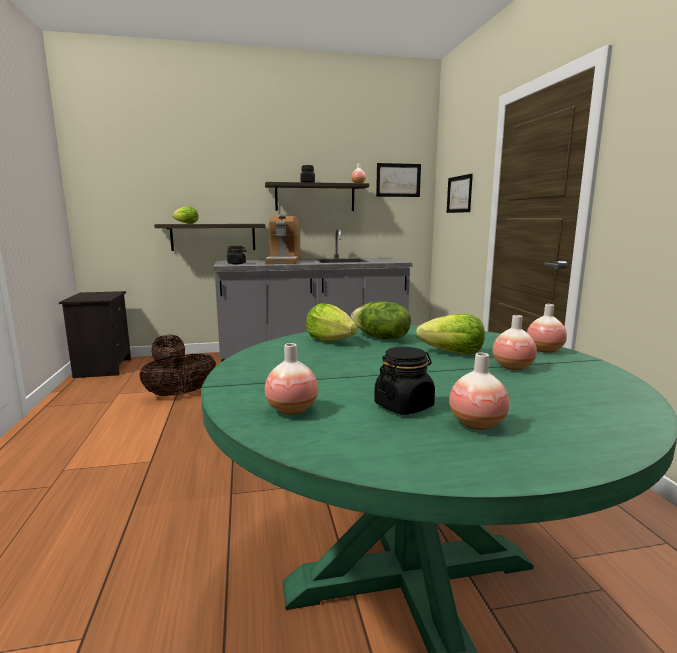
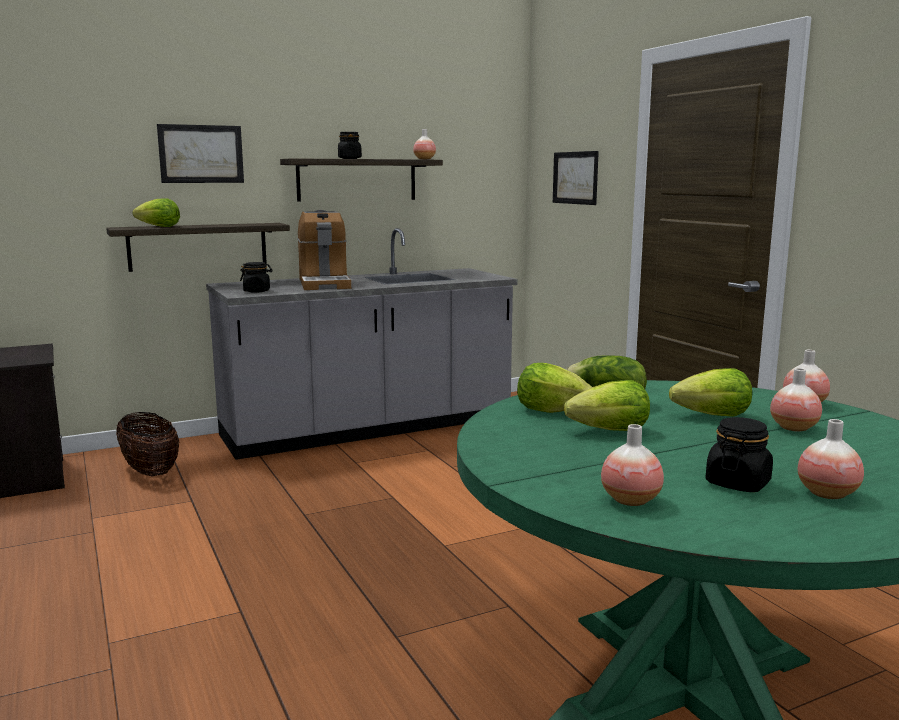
camera: 15 degrees left, 0 degrees up
basket [139,354,216,396] -> none
picture [376,163,421,197] -> picture moved to [157,124,244,183]
none -> lettuce [564,380,650,431]

